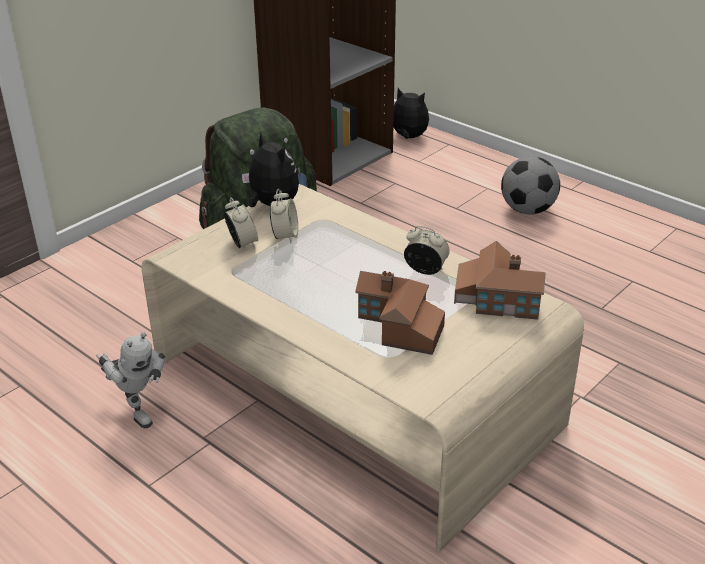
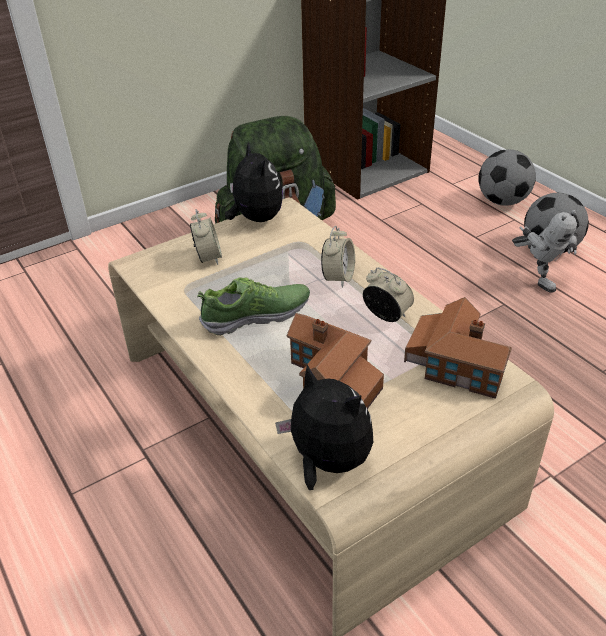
camera: 15 degrees right, 5 degrees up
toy robot [96,332,165,428] -> toy robot moved to [512,210,578,293]
alarm clock [270,188,298,243] -> alarm clock moved to [321,226,355,288]
plush toy [393,88,429,139] -> plush toy moved to [275,365,373,490]
none -> shoe [197,277,310,336]
none -> football [478,149,536,206]

